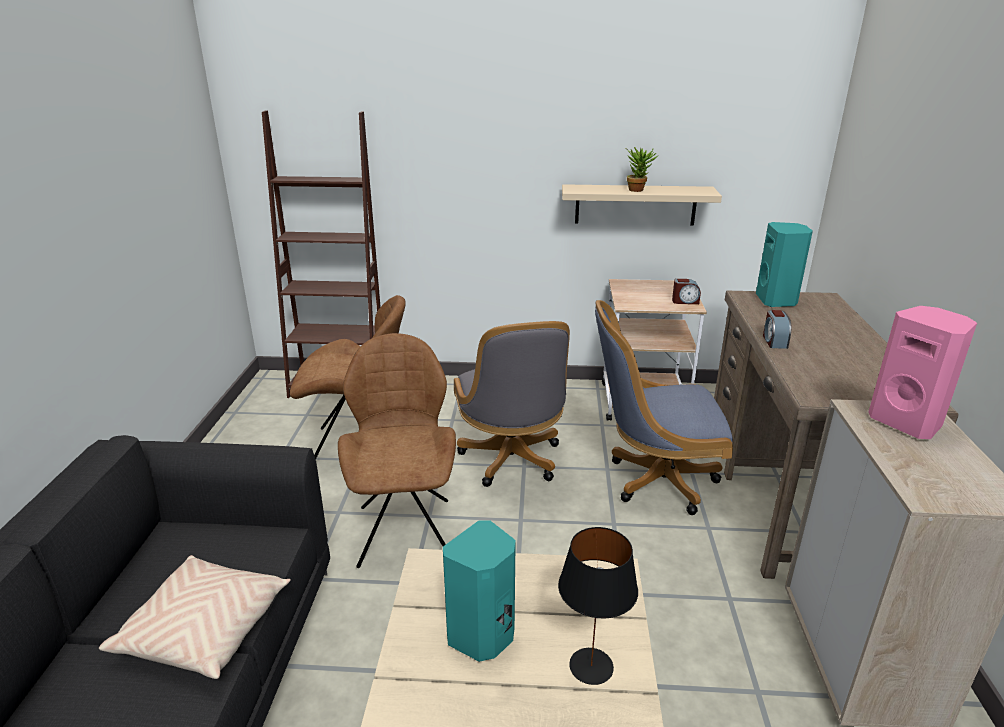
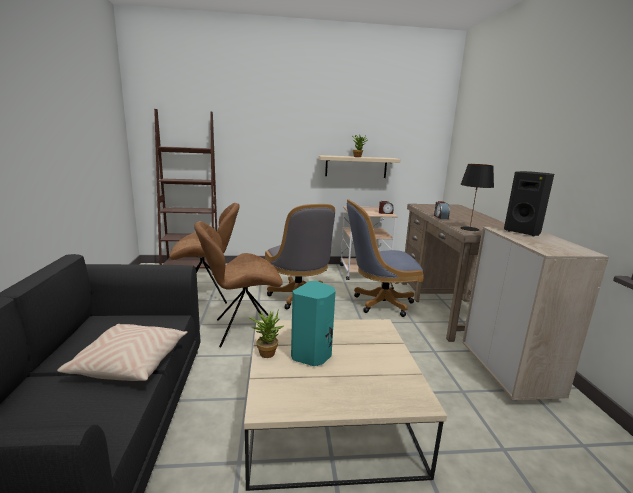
camera: 10 degrees left, 10 degrees down
brown chair [338,333,456,568] -> brown chair turned 90 degrees counterclockwise [194,221,283,348]
black table lamp [558,527,638,685] -> black table lamp moved to [460,164,494,231]
turquoise speaker [756,222,813,307] -> none
pink speaker [869,306,977,439] -> black speaker [504,171,554,236]
none -> potted plant [248,308,283,358]

